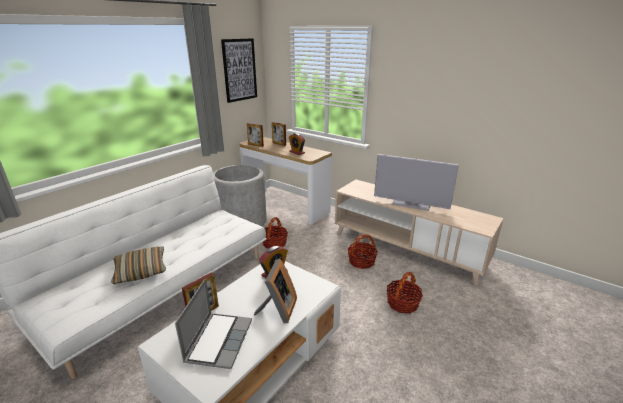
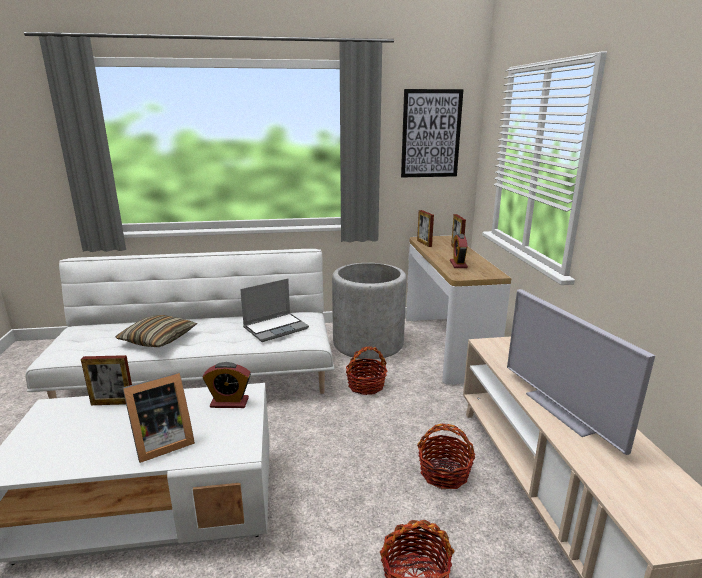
camera: 45 degrees right, 5 degrees down
laptop [175,279,252,369] -> laptop moved to [240,279,309,342]

